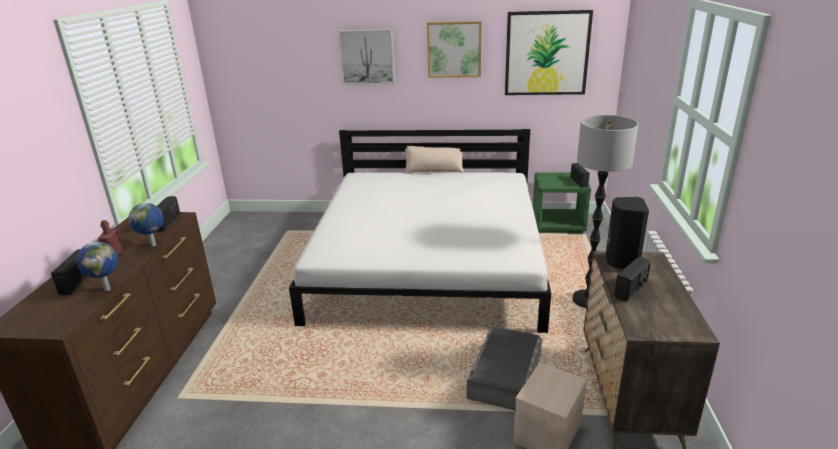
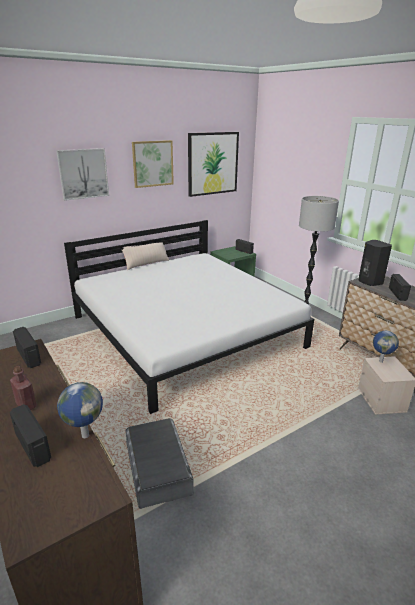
camera: 40 degrees left, 0 degrees up
globe [129,203,164,247] -> globe moved to [373,331,399,363]
grey storage box [467,326,542,410] -> grey storage box moved to [125,418,194,509]

